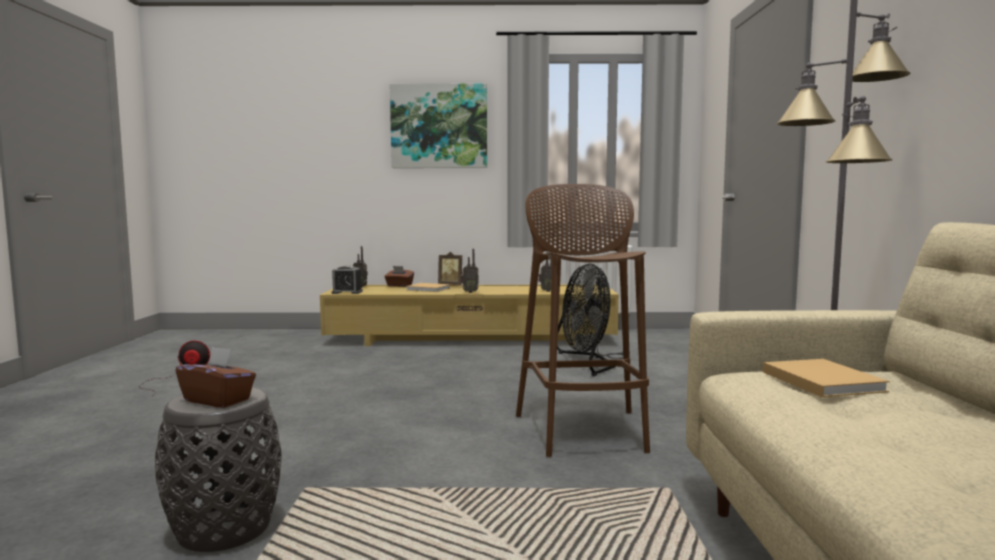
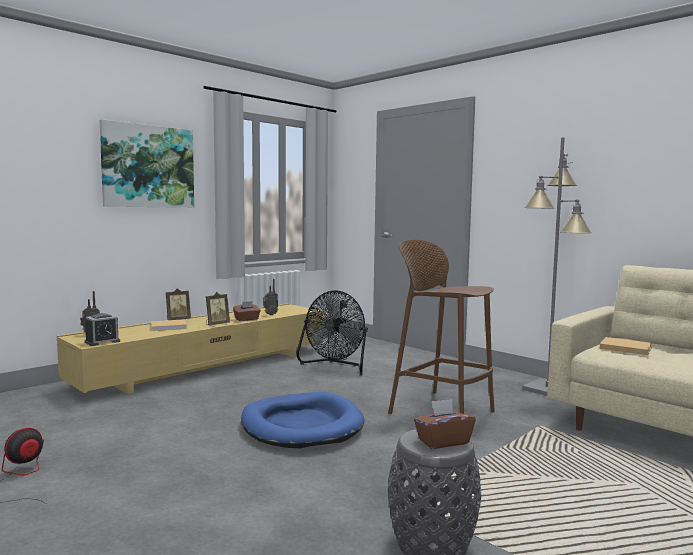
camera: 45 degrees left, 0 degrees up
brown tissue box [384,266,414,287] -> brown tissue box moved to [233,301,261,321]
radio [460,249,479,293] -> picture frame [206,292,230,326]
none -> blue dog bed [241,392,365,448]

